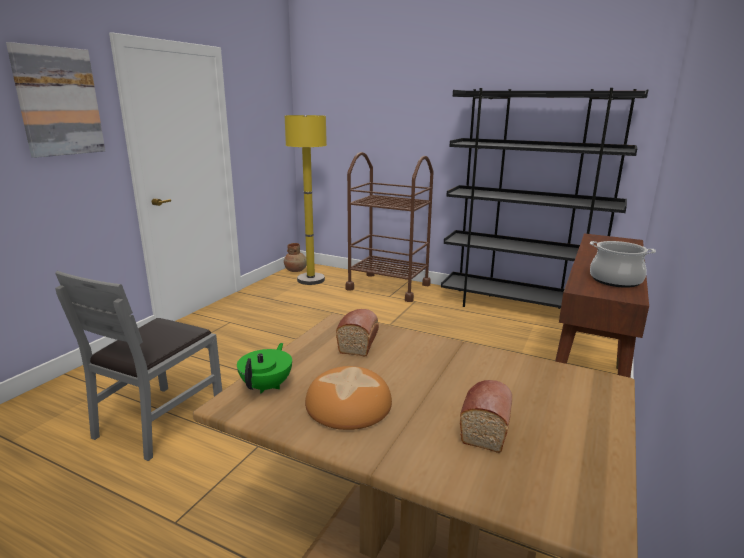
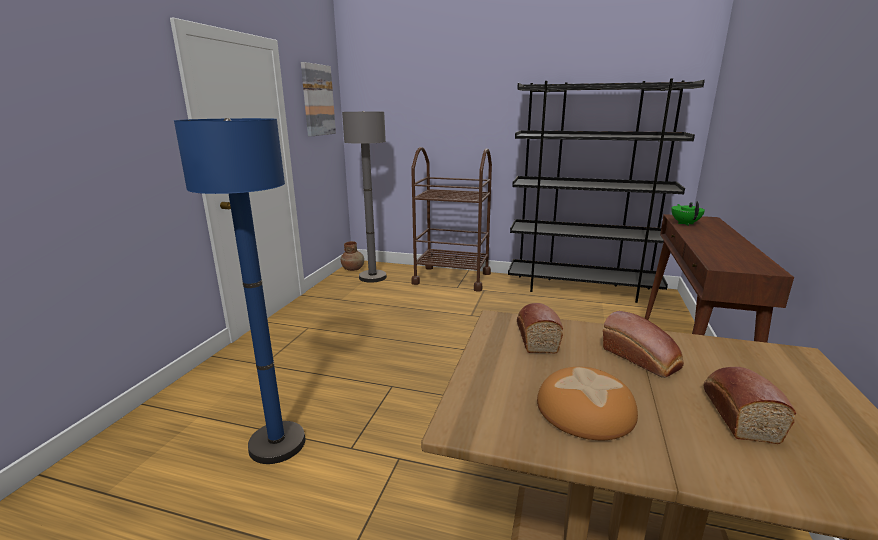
camera: 10 degrees left, 0 degrees up
picture [6,42,105,158] -> picture moved to [301,62,336,136]
grey chair [55,271,222,461] -> blue floor lamp [174,118,305,464]
green teapot [237,343,292,394] -> green teapot moved to [671,201,705,226]
yellow floor lamp [285,115,327,285] -> grey floor lamp [342,111,387,283]
cooking pot [590,241,656,288] -> none
none -> bread [603,311,684,378]

